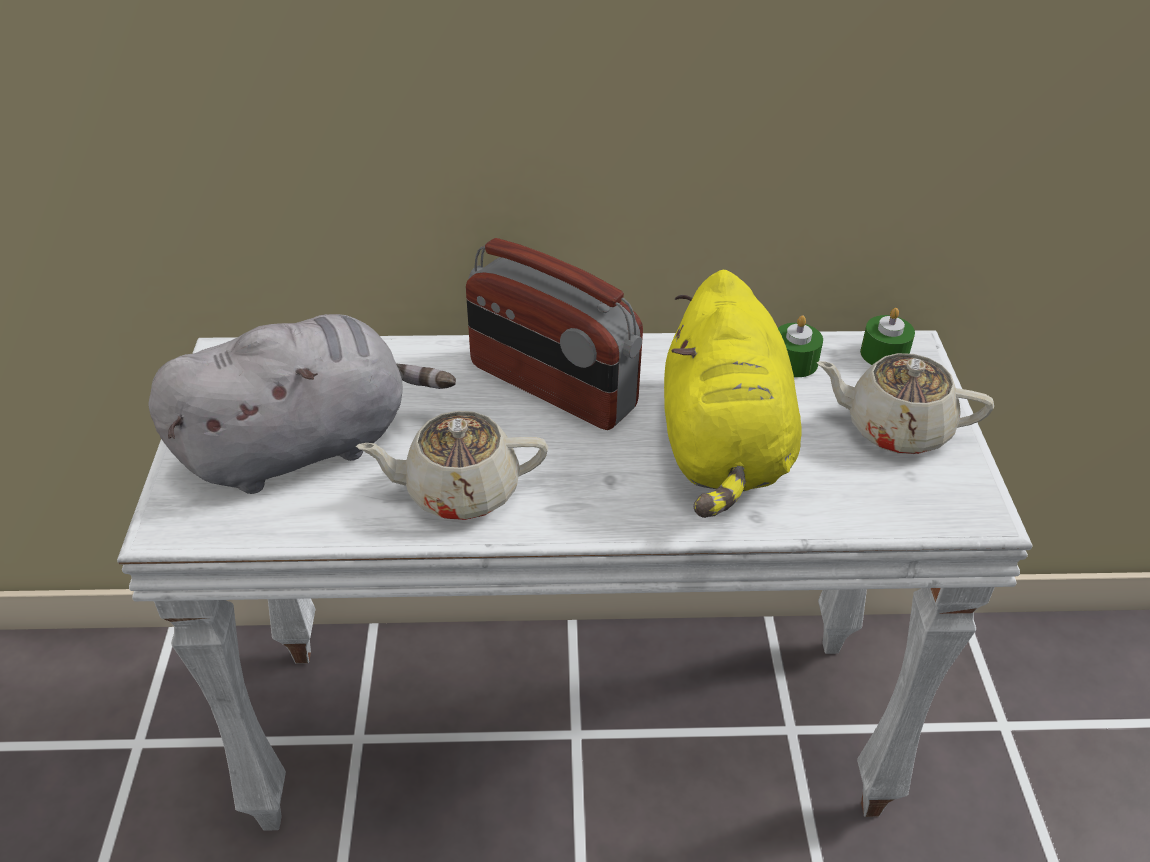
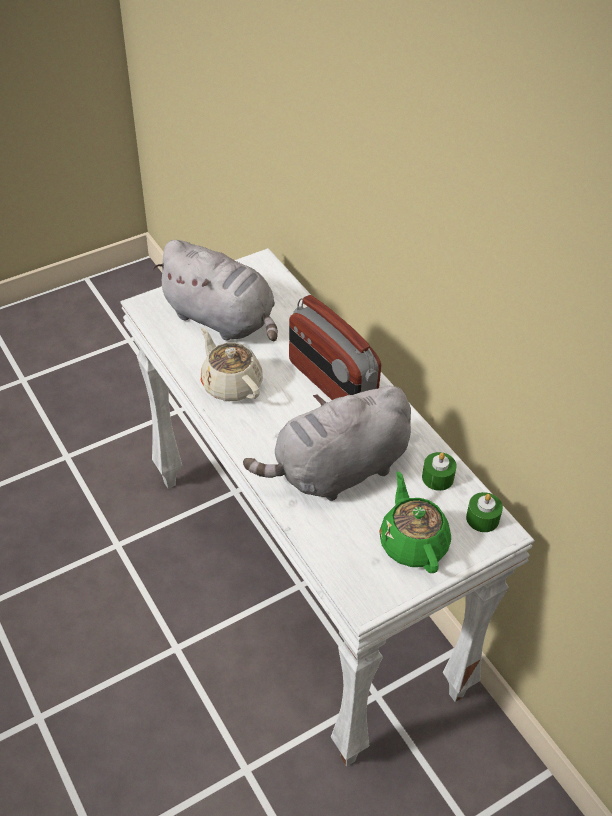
camera: 60 degrees right, 5 degrees up
radio [466,238,643,430] -> radio turned 45 degrees counterclockwise [289,295,381,400]
yellow plush toy [664,270,802,518] -> grey plush toy [243,386,411,501]
beige teapot [816,353,994,454] -> green teapot [379,471,451,573]

